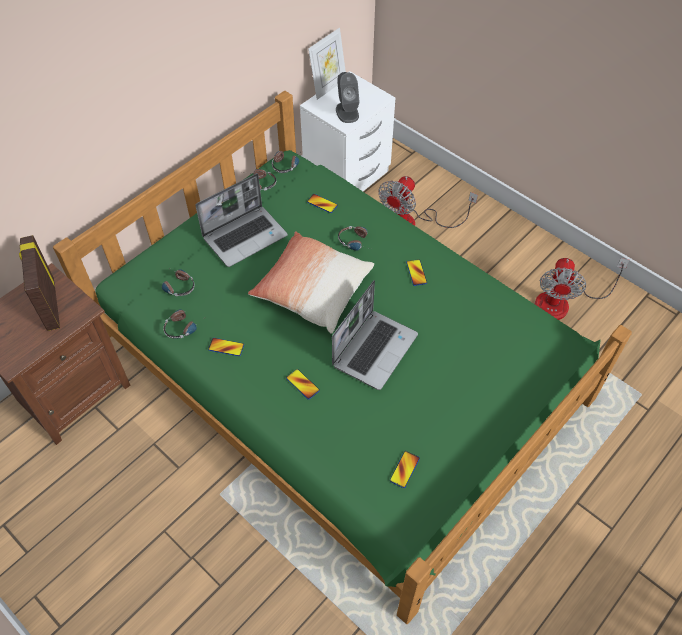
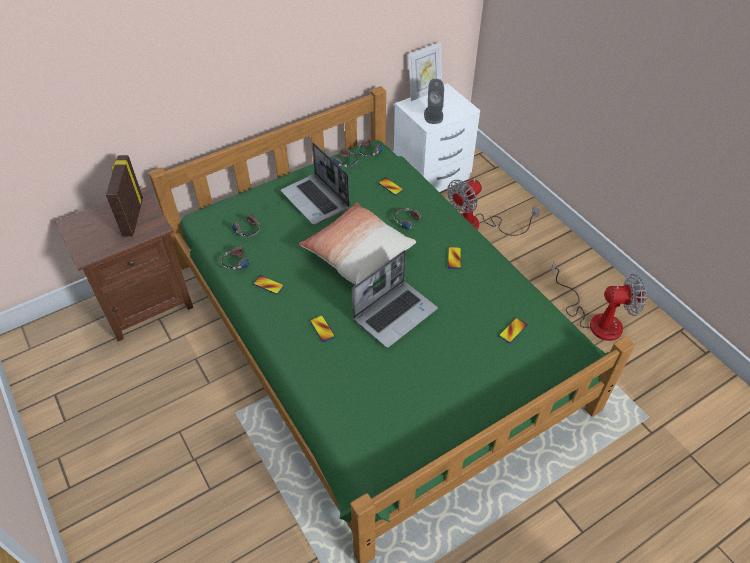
camera: 15 degrees right, 5 degrees down
laptop [195,173,288,267] -> laptop turned 75 degrees clockwise [281,142,350,225]
phone [390,451,420,488] -> phone moved to [499,317,528,343]
fan [535,258,630,320] -> fan turned 120 degrees counterclockwise [552,262,646,341]

